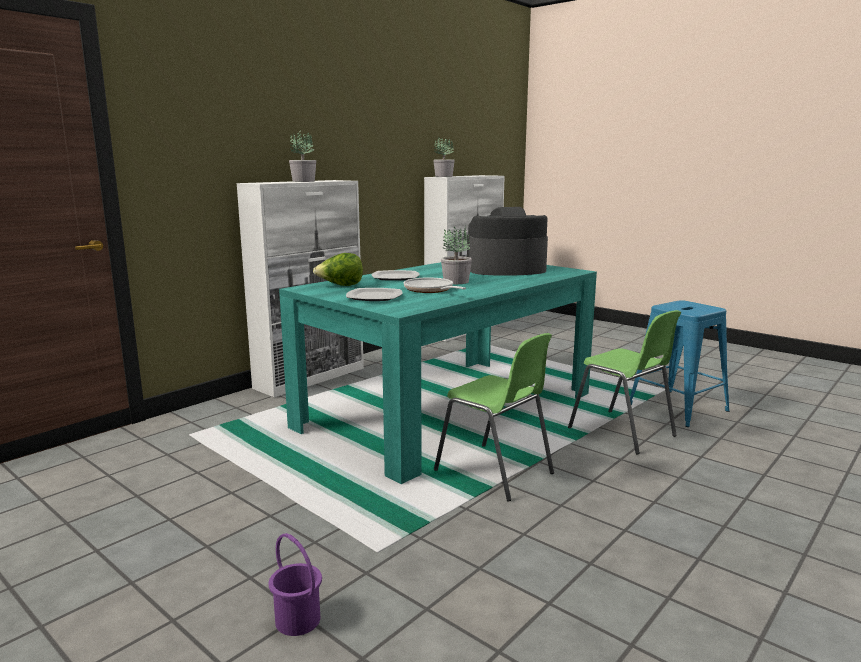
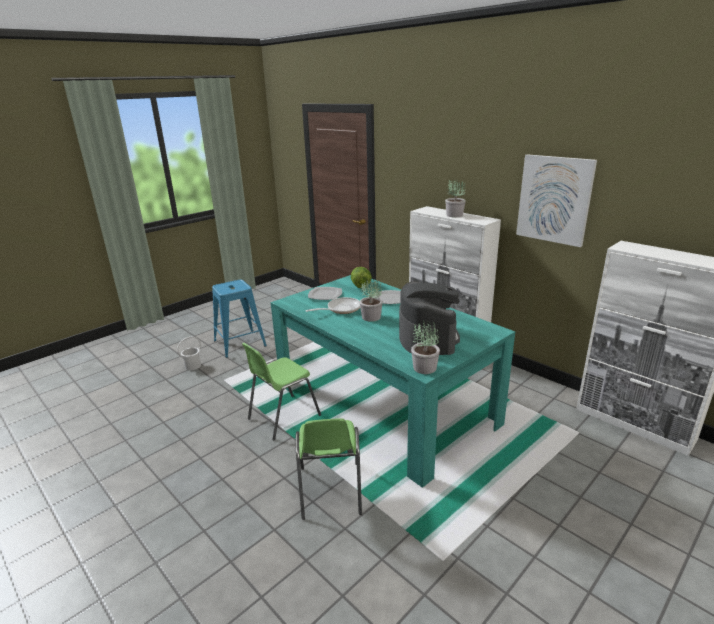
camera: 95 degrees right, 10 degrees up
purple bucket [269,533,322,636] -> white bucket [177,337,201,370]
potted plant [433,138,455,177] -> potted plant moved to [411,320,440,374]
green chair [568,310,681,454] -> green chair turned 60 degrees counterclockwise [296,418,362,520]
blue stool [630,300,730,427] -> blue stool moved to [212,279,267,358]
none -> picture [516,154,597,247]

